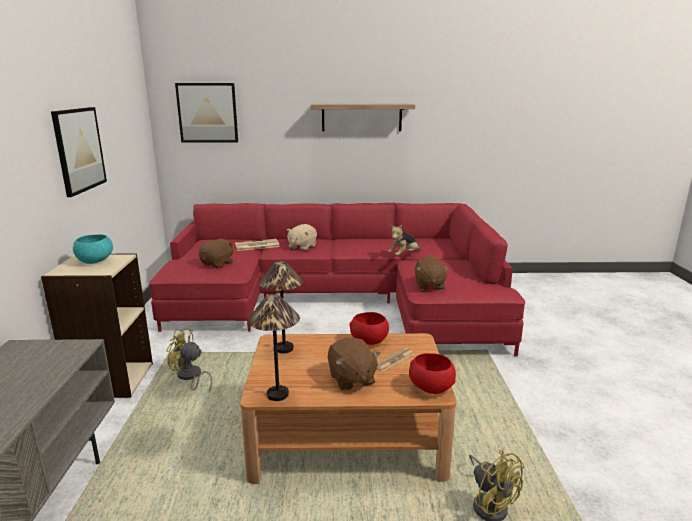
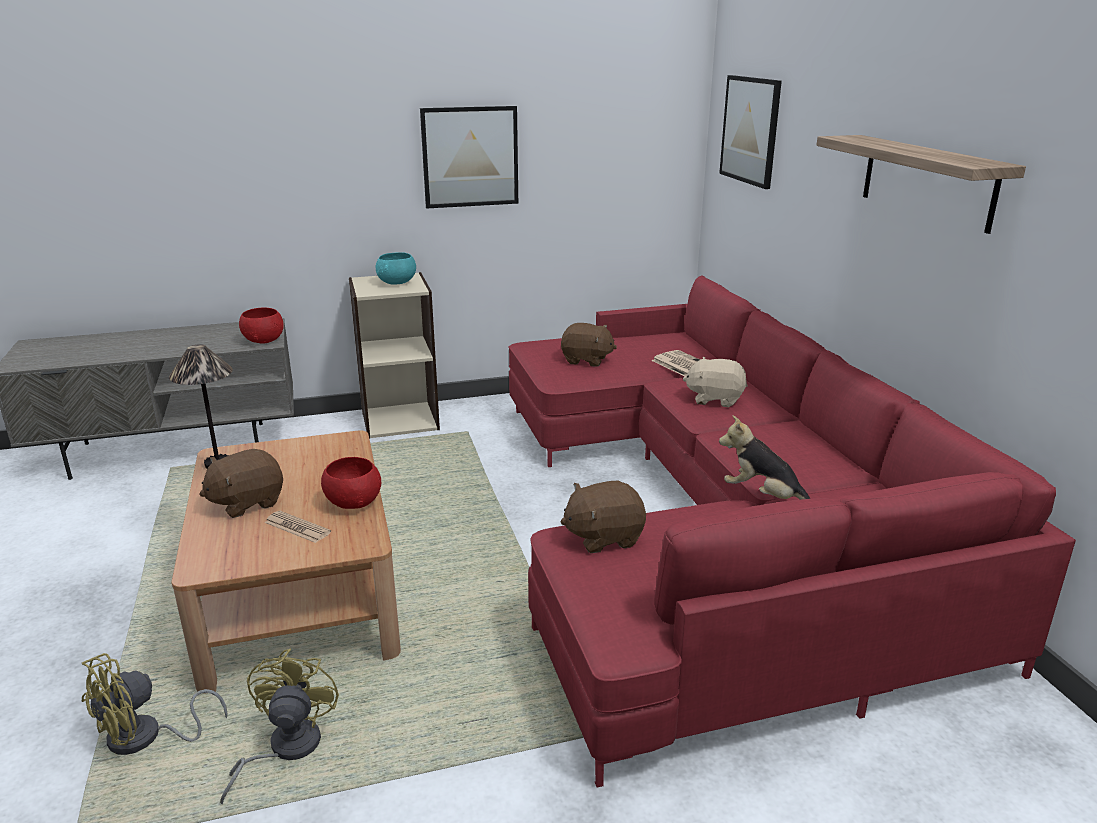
camera: 75 degrees right, 5 degrees up
yellow fan [166,328,212,392] -> yellow fan moved to [220,649,339,804]
table lamp [259,261,303,353] -> none
red bowl [409,353,456,394] -> red bowl moved to [239,308,284,344]

